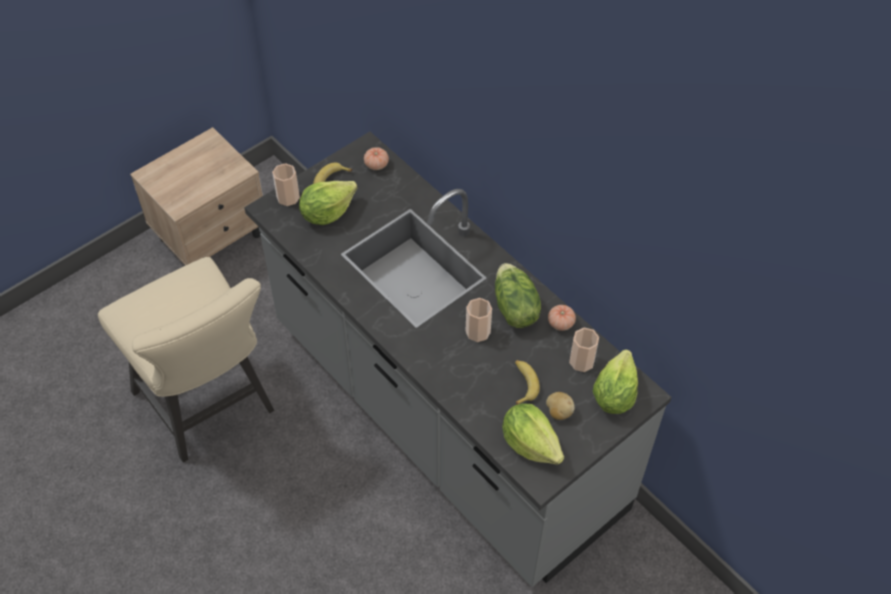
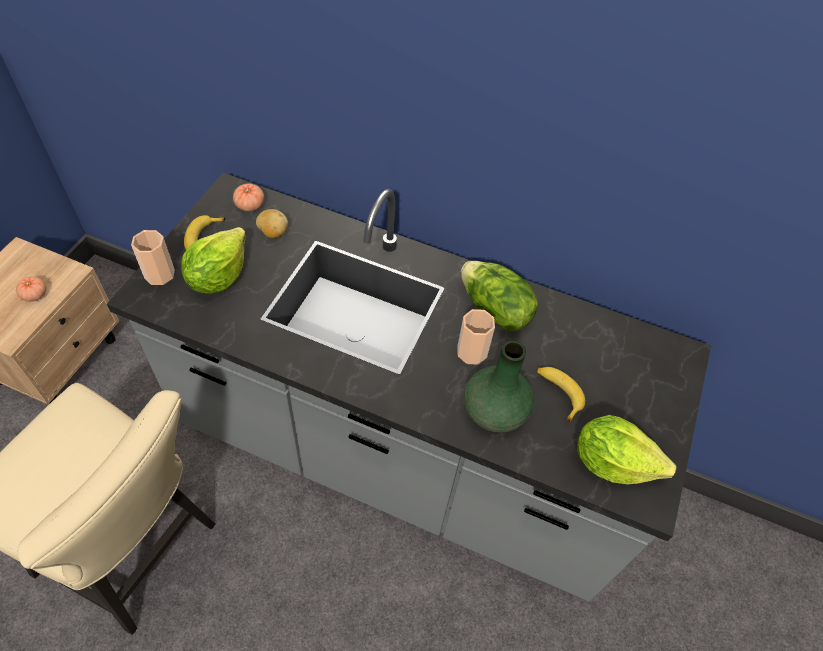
camera: 30 degrees left, 0 degrees up
potato [546,392,575,420] -> potato moved to [256,209,288,238]
tomato [548,305,576,331] -> tomato moved to [16,276,46,302]
cup [569,328,599,372] -> none
lettuce [593,350,638,414] -> none
none -> green vase [464,340,534,432]

